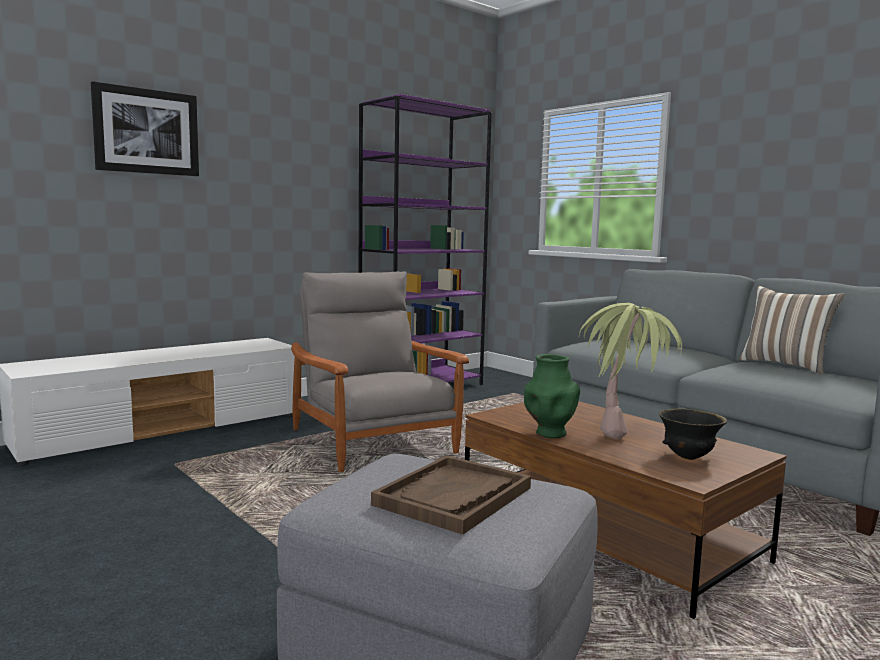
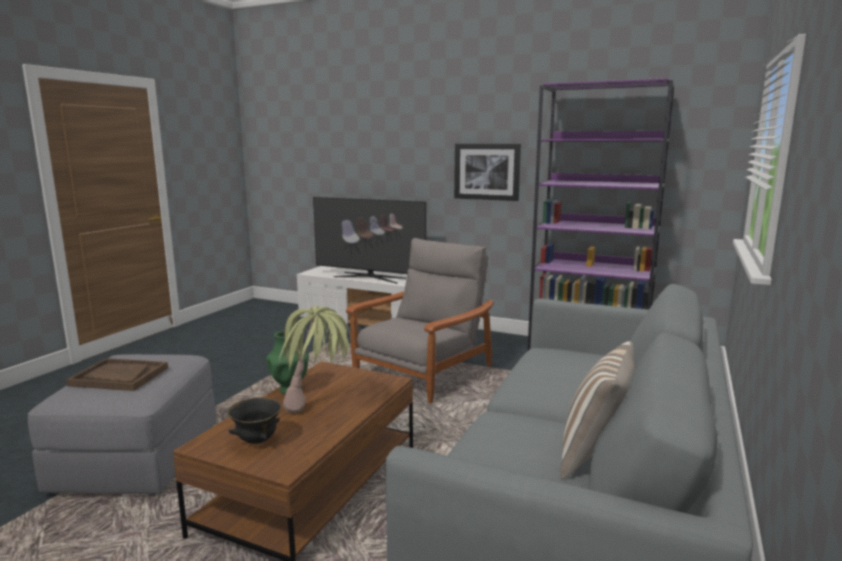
camera: 65 degrees right, 5 degrees up
picture [91,81,199,176] -> picture moved to [454,144,521,201]
none -> television [313,197,426,284]

